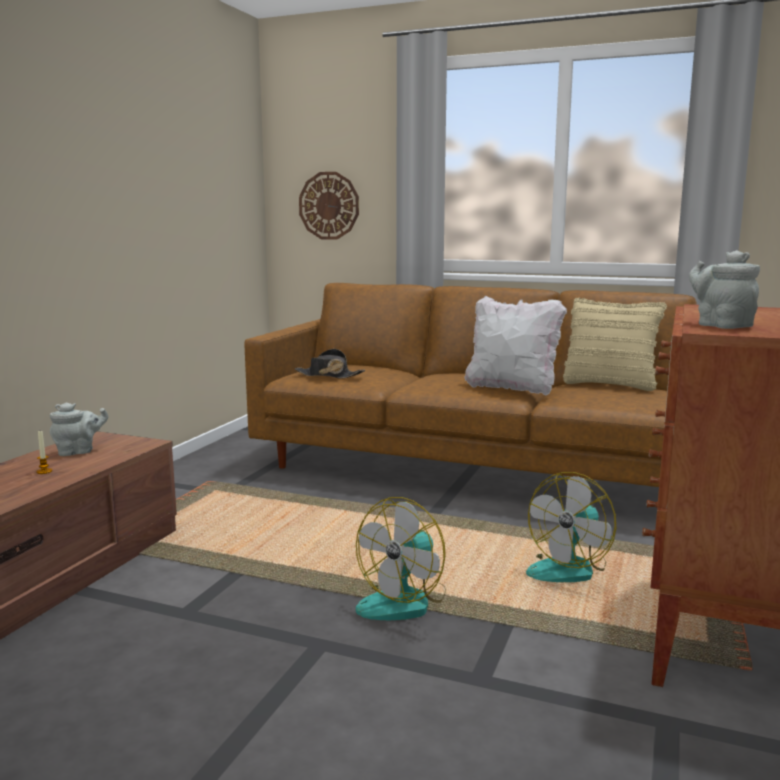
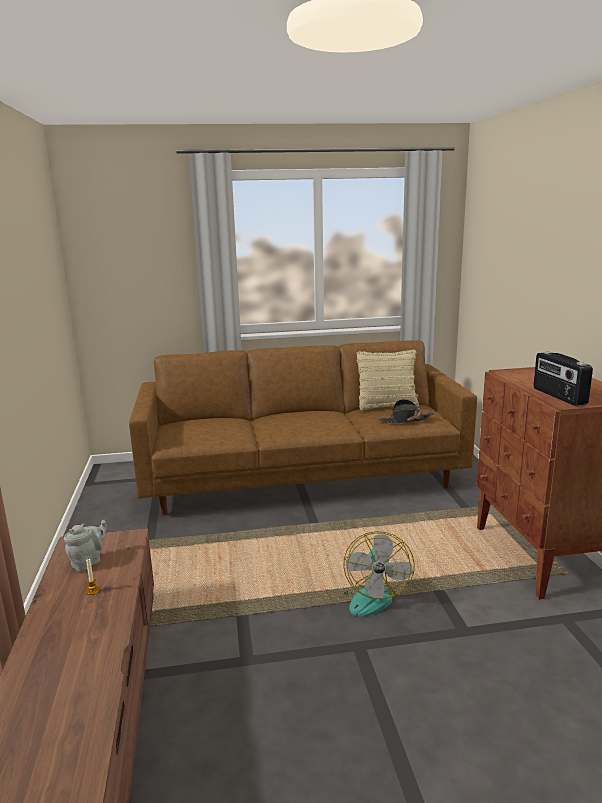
camera: 30 degrees left, 5 degrees up
black hat [295,349,365,378] -> black hat moved to [378,399,434,424]
wall clock [299,172,359,240] -> none
white pillow [464,296,567,395] -> none
fan [526,472,616,582] -> none
grey teapot [689,250,760,329] -> radio [534,352,593,406]

